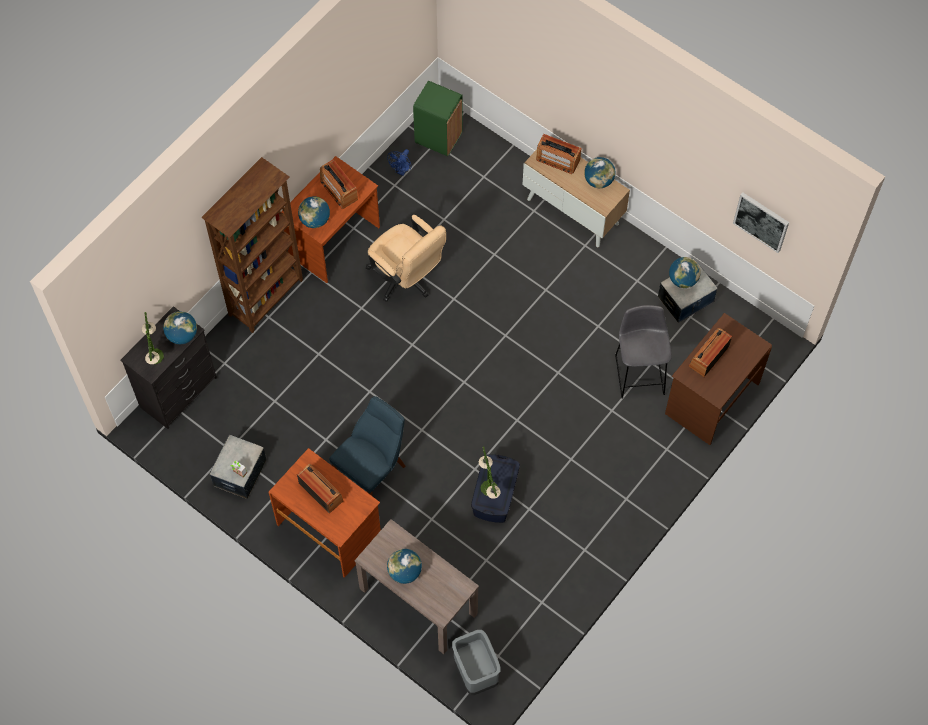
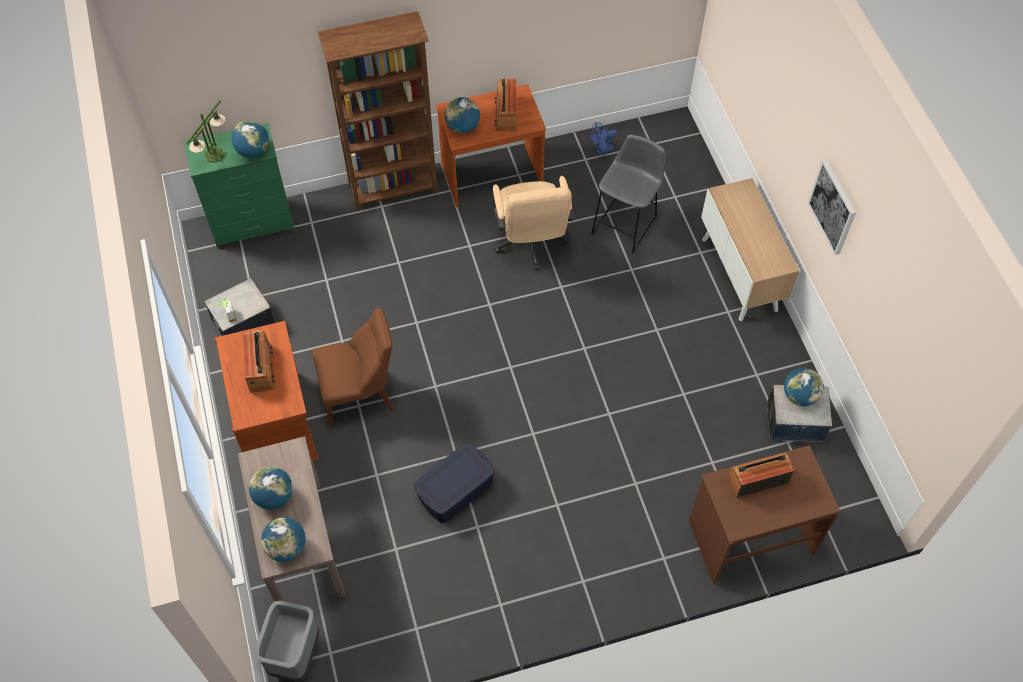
camera: 35 degrees right, 5 degrees down
black dresser [121,306,217,429] -> green dresser [184,123,295,249]
blue chair [330,396,405,496] -> brown chair [312,308,394,426]
green trash can [413,81,463,156] -> none
table lamp [479,447,501,499] -> none
radio [536,134,582,174] -> none
globe [584,157,616,188] -> globe moved to [261,517,306,562]
grey stool [615,305,672,399] -> grey stool moved to [591,135,665,253]
picture [733,192,789,253] -> picture moved to [808,160,856,255]

